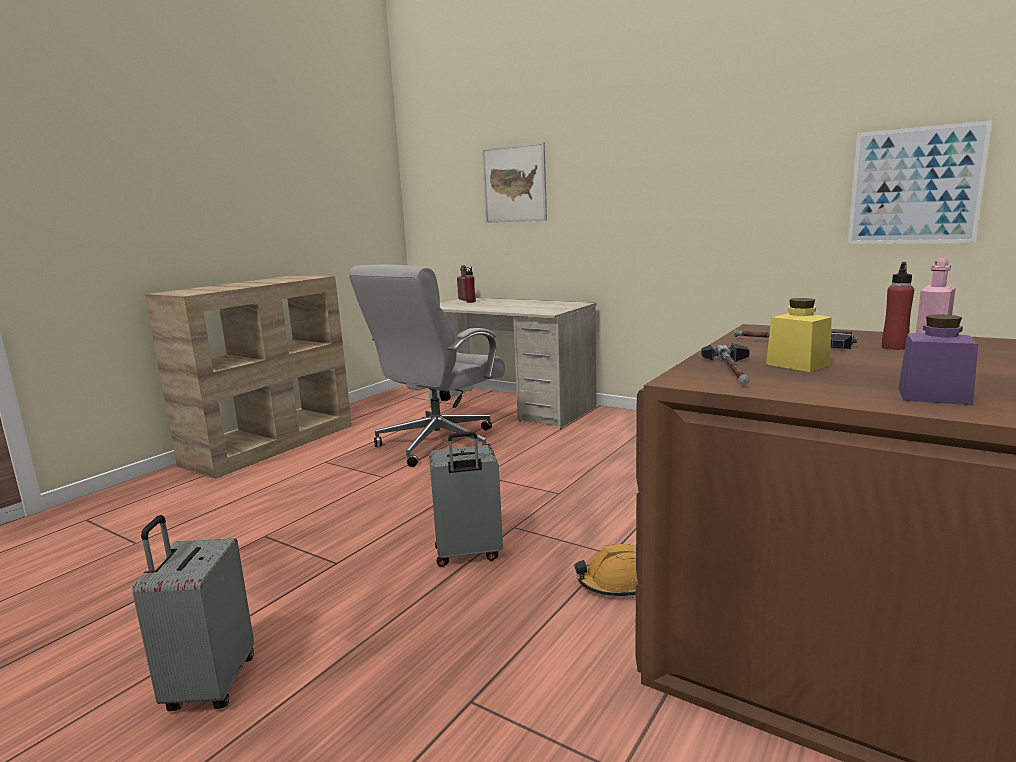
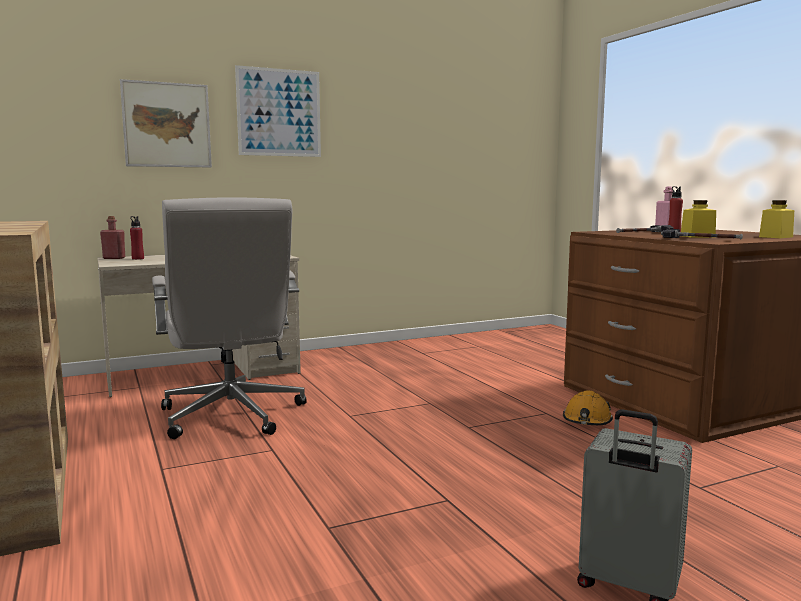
camera: 60 degrees left, 5 degrees down
grey suitcase [429,431,503,567] -> none
picture [848,120,992,244] -> picture moved to [235,65,321,157]
purple jar [898,314,978,405] -> yellow jar [759,200,794,238]

